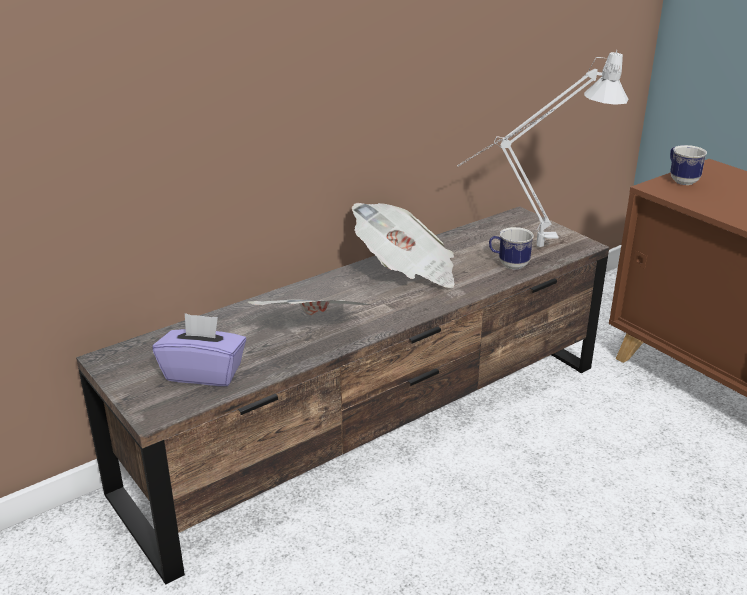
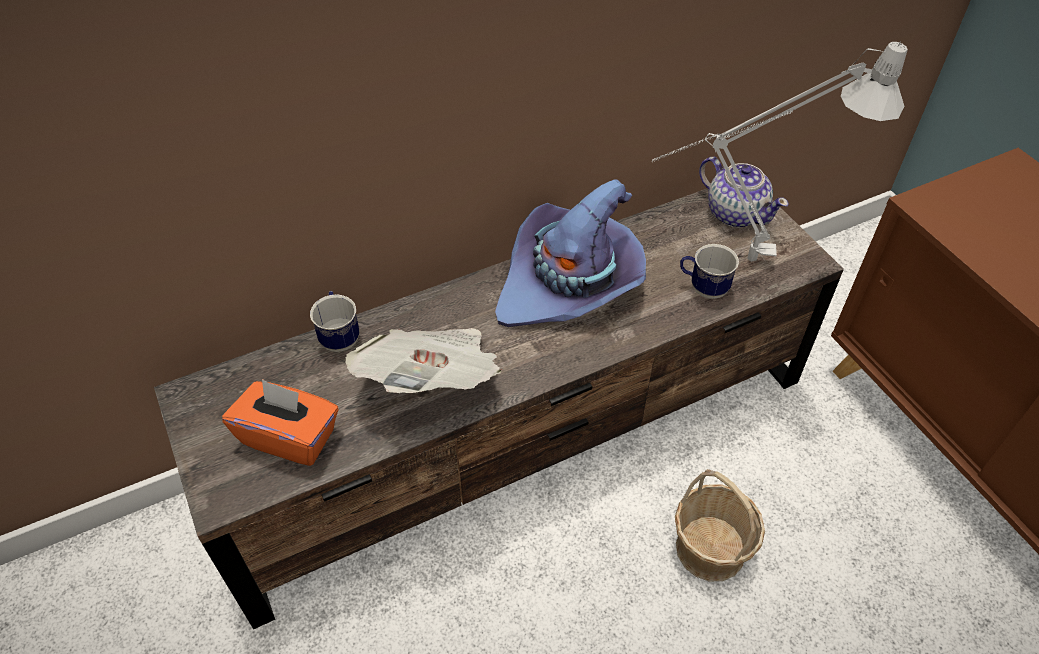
camera: 10 degrees right, 20 degrees up
purple tissue box [152,313,246,386] -> orange tissue box [222,379,338,466]
newspaper [352,203,454,288] -> purple hat [495,179,646,327]
mug [670,145,707,185] -> mug moved to [310,291,359,352]
none -> basket [675,469,765,581]
none -> teapot [699,157,789,227]

